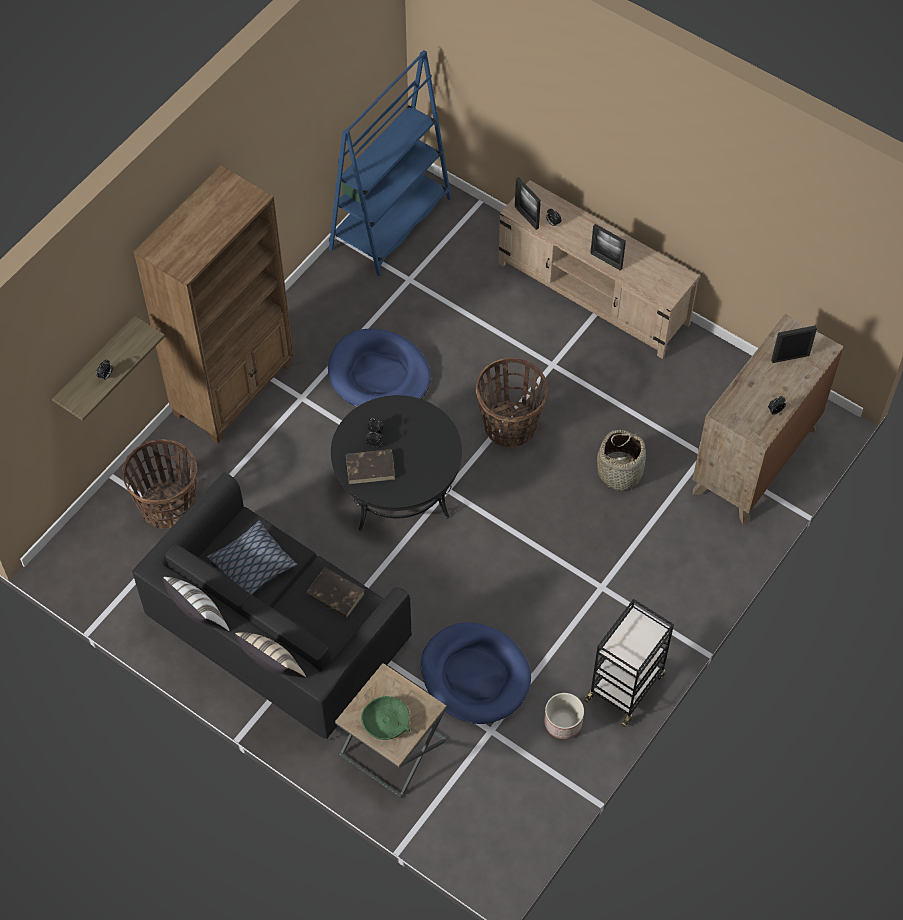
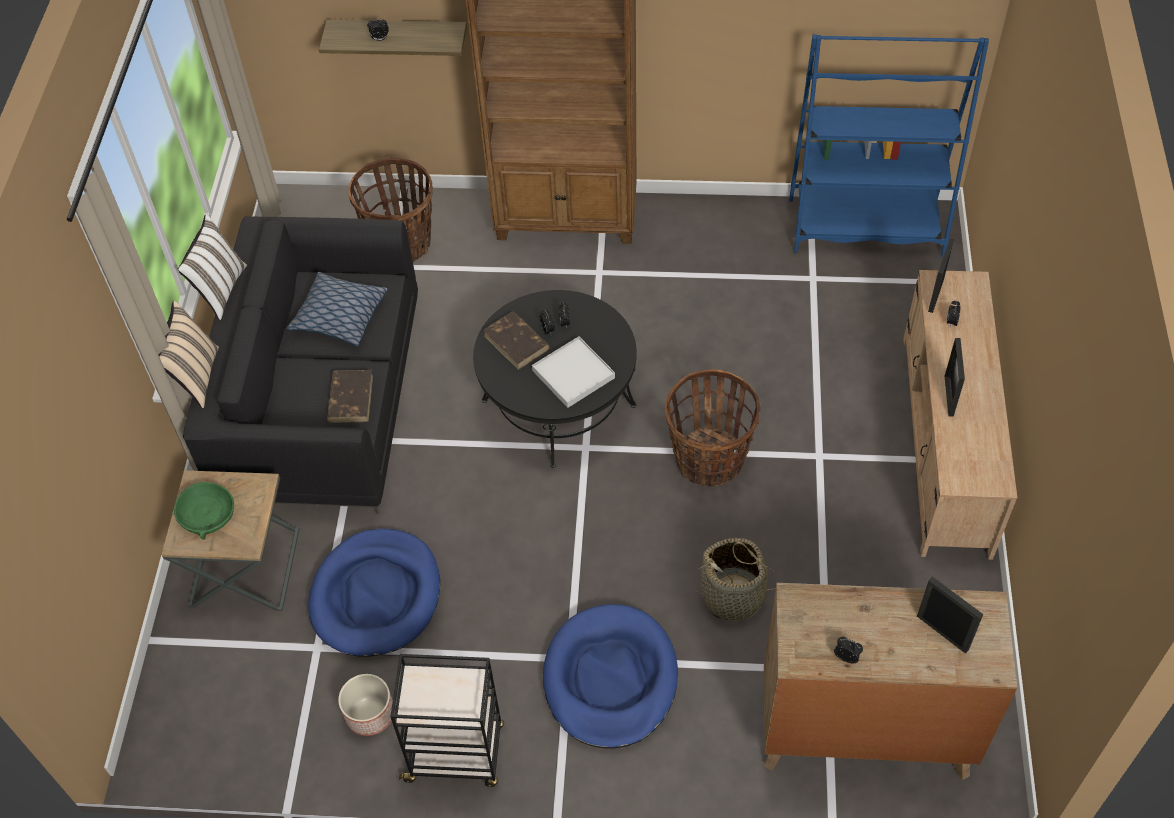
camera: 60 degrees right, 5 degrees down
blue dog bed [328,329,431,407] -> blue dog bed moved to [543,604,678,749]
none -> white tray [532,336,615,408]

